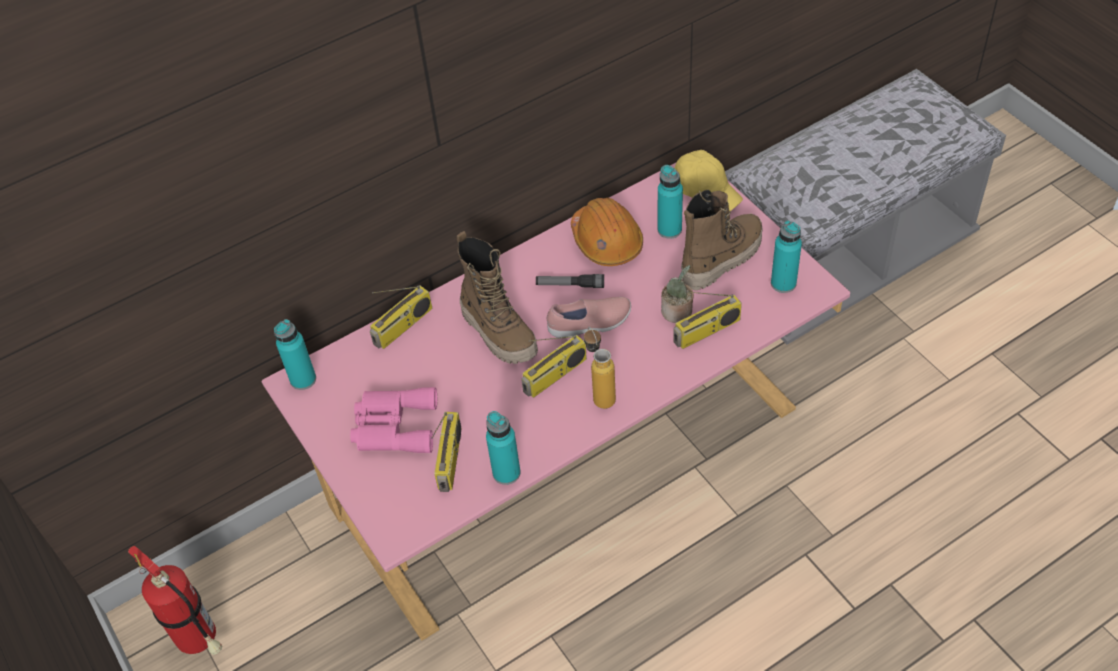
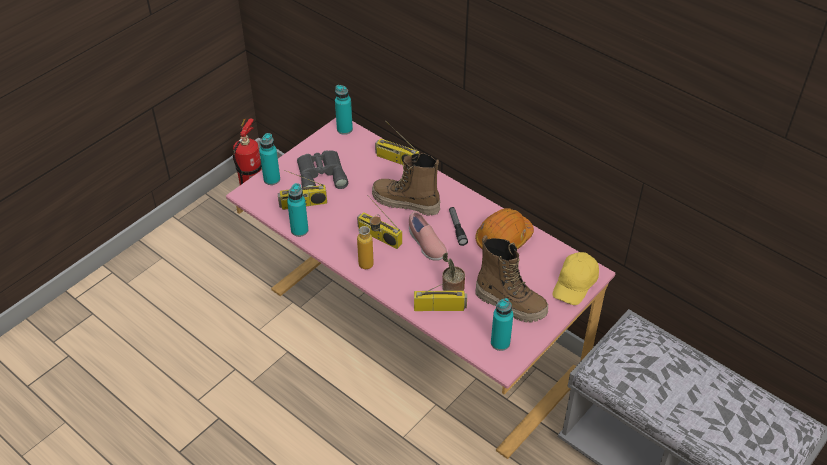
camera: 70 degrees right, 5 degrees down
pink binoculars [350,387,437,453] -> grey binoculars [297,150,348,189]
boot [457,231,538,364] -> boot turned 75 degrees clockwise [372,153,440,216]
turquoise bottle [658,165,683,239] -> turquoise bottle moved to [259,133,280,185]
radio [673,291,742,349] -> radio turned 135 degrees clockwise [414,276,467,311]

